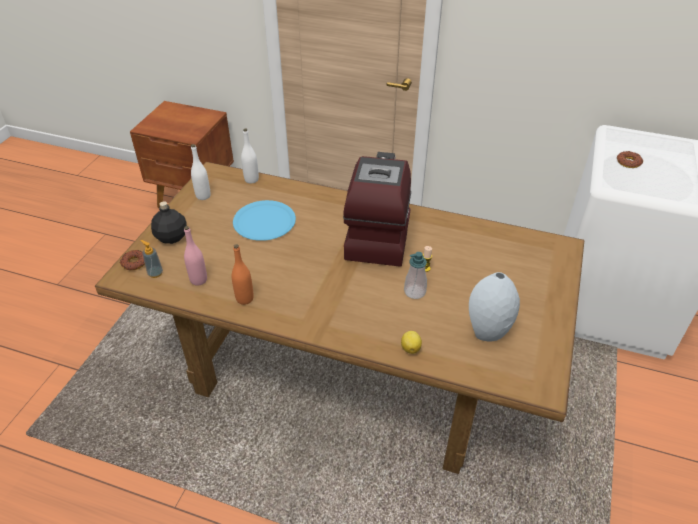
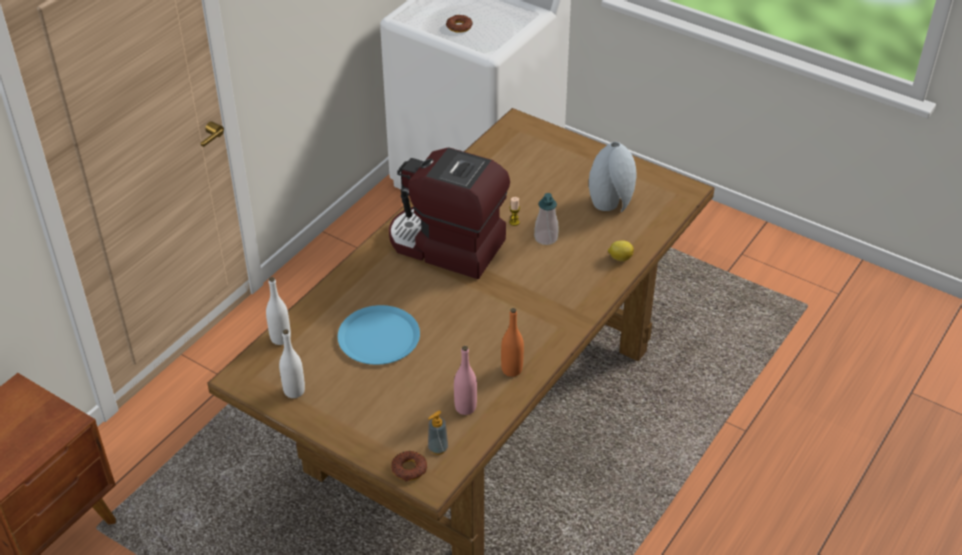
camera: 75 degrees left, 0 degrees up
black bottle [151,201,187,244] -> none

